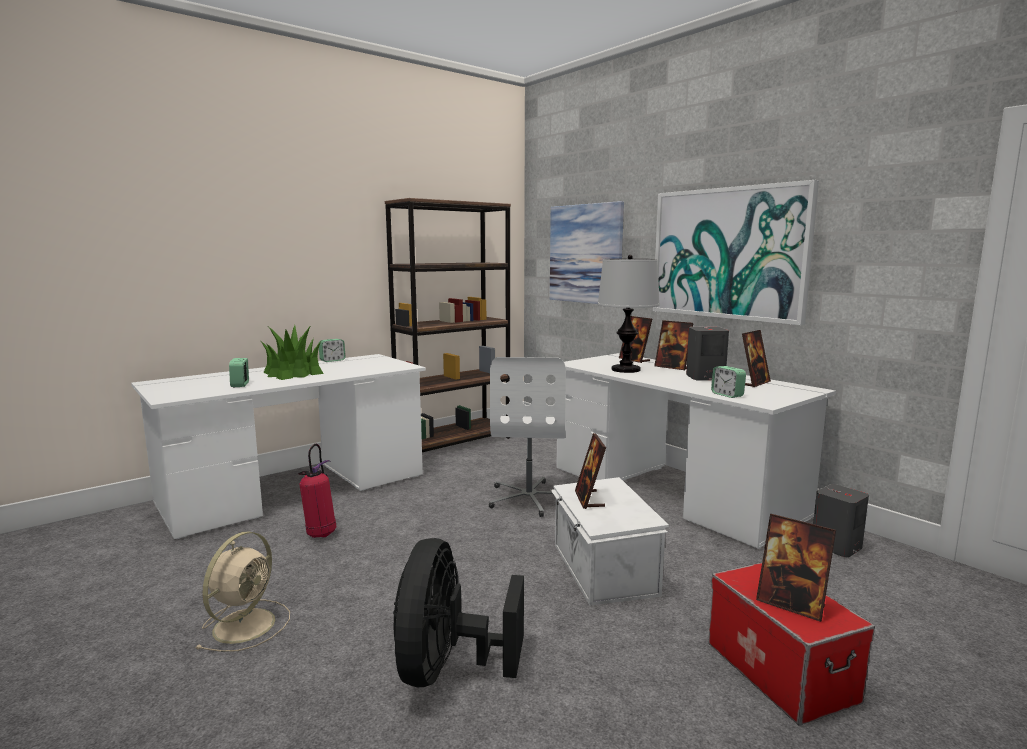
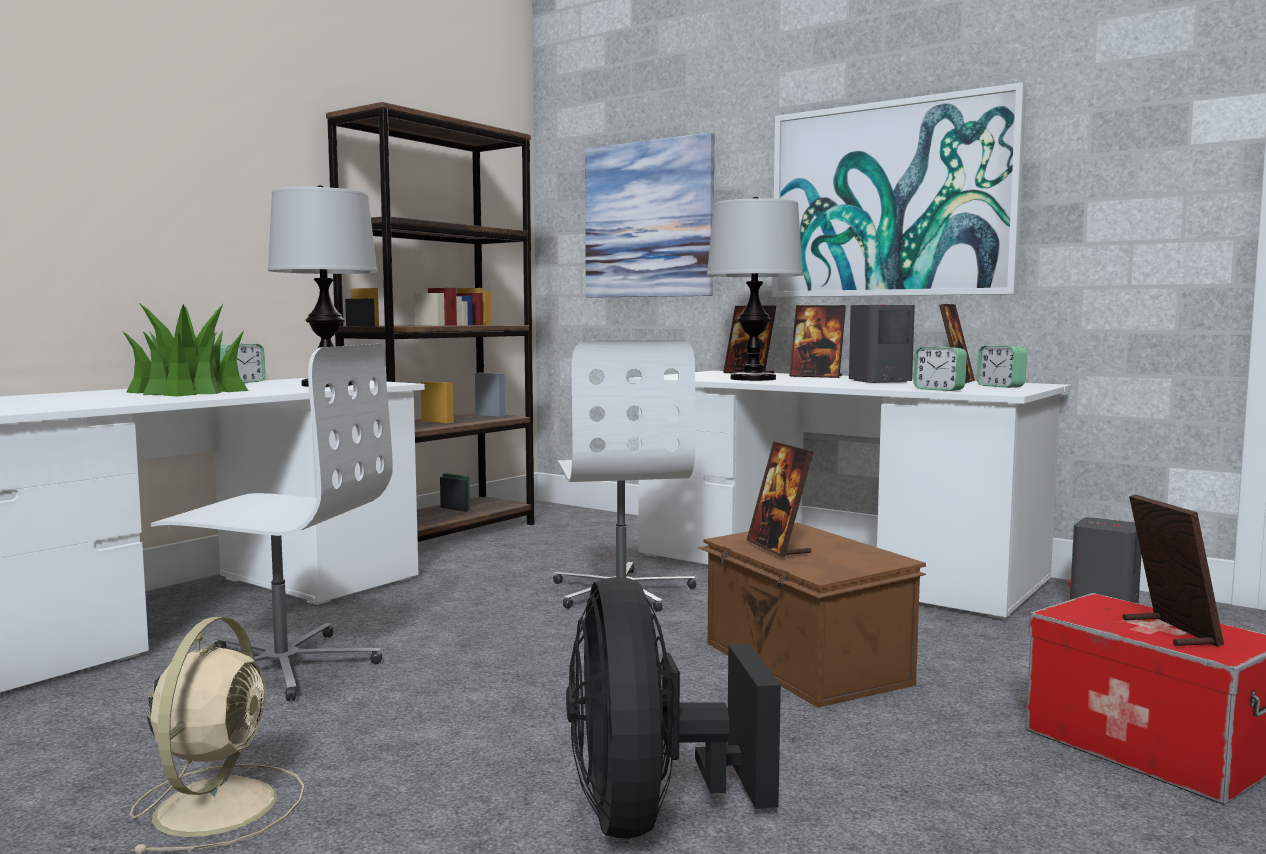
camera: 15 degrees left, 5 degrees down
alarm clock [229,358,249,387] -> alarm clock moved to [977,345,1027,388]
fire extinguisher [298,444,336,538] -> white office chair [150,344,393,701]
white storage box [551,477,669,605] -> brown storage box [698,523,926,708]
picture frame [756,514,836,622] -> picture frame turned 120 degrees counterclockwise [1122,494,1224,647]
none -> table lamp [268,185,378,387]

